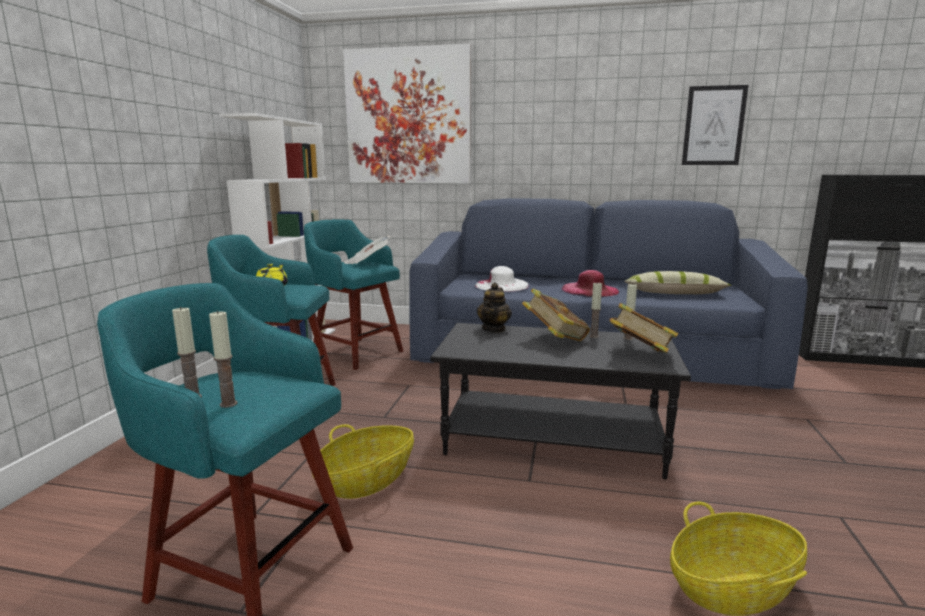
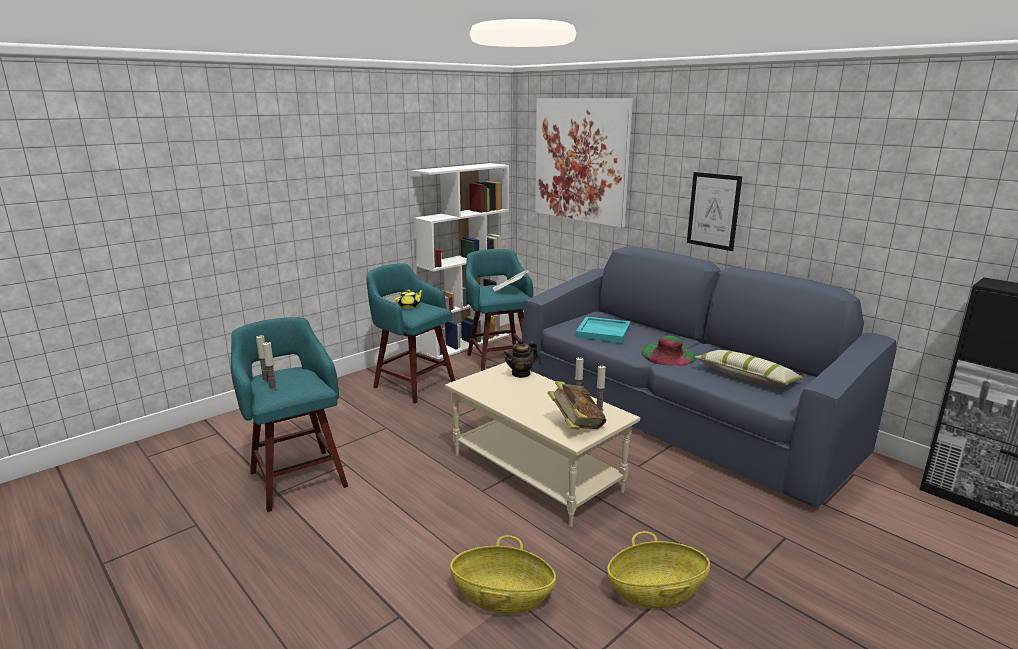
camera: 35 degrees right, 5 degrees up
basket [312,424,414,499] -> basket moved to [607,531,710,609]
black coffee table [430,323,691,480] -> beige coffee table [445,362,640,527]
white hat [475,266,529,292] -> turquoise tray [576,317,630,343]
book [522,289,590,341] -> none
pink hat [561,270,619,297] -> green hat [641,336,696,366]
picture [682,85,748,165] -> picture moved to [687,172,742,251]

